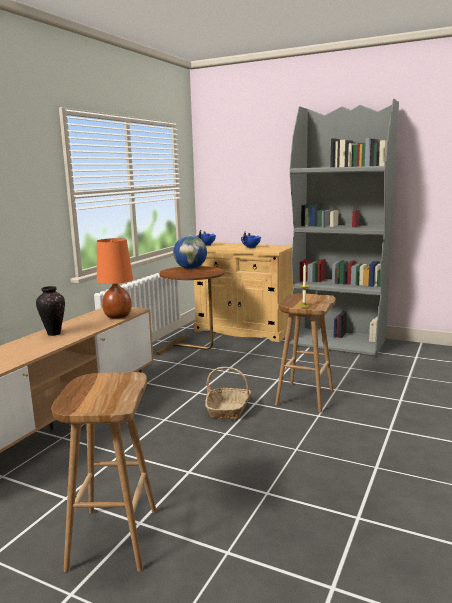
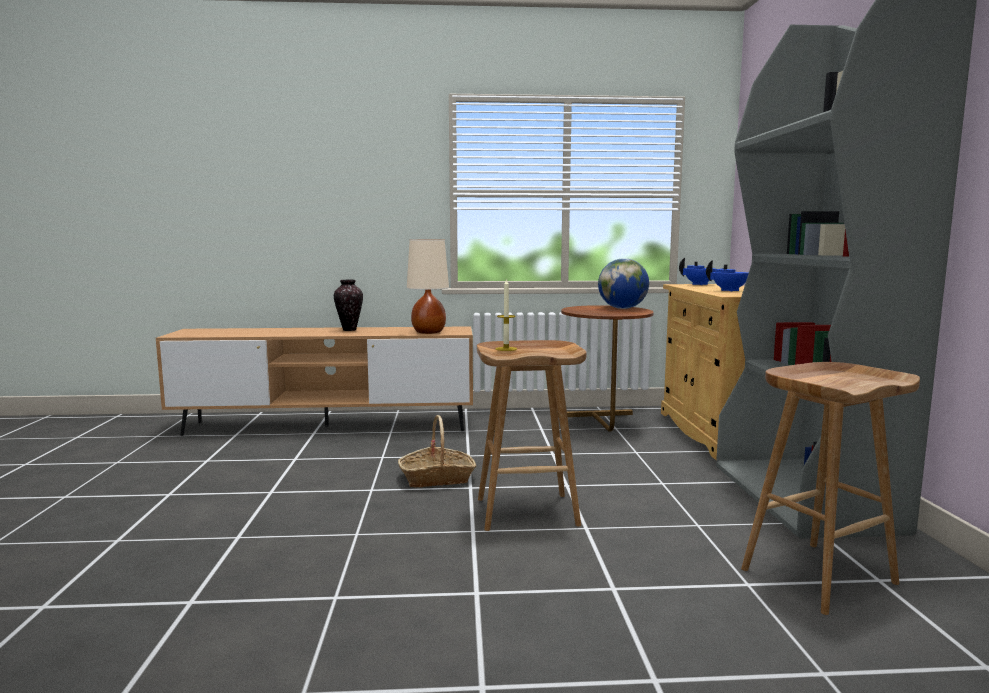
camera: 60 degrees right, 5 degrees down
brown stool [51,372,157,572] -> brown stool moved to [741,362,920,615]
orange table lamp [97,238,133,318] -> beige table lamp [407,239,449,334]

